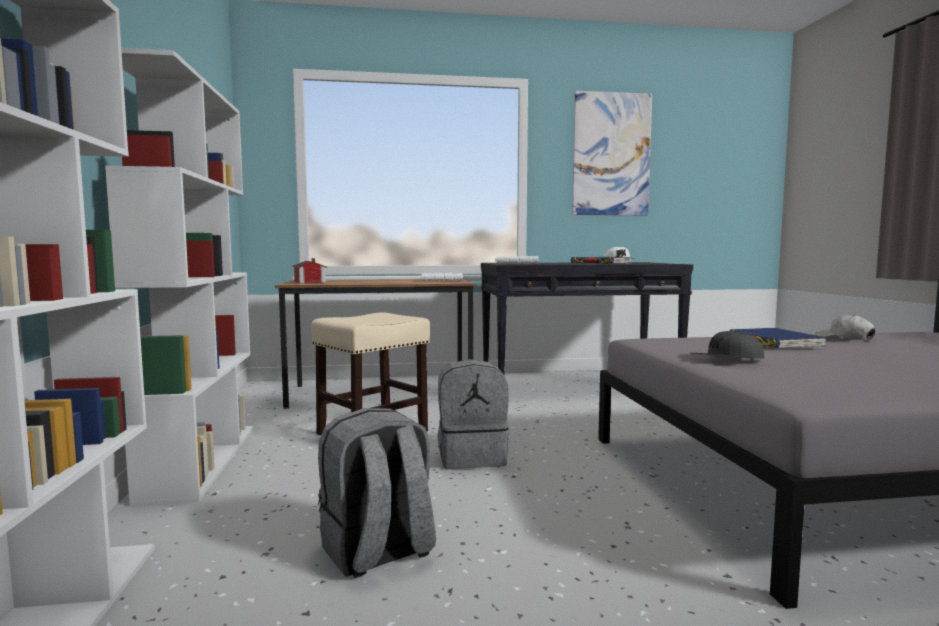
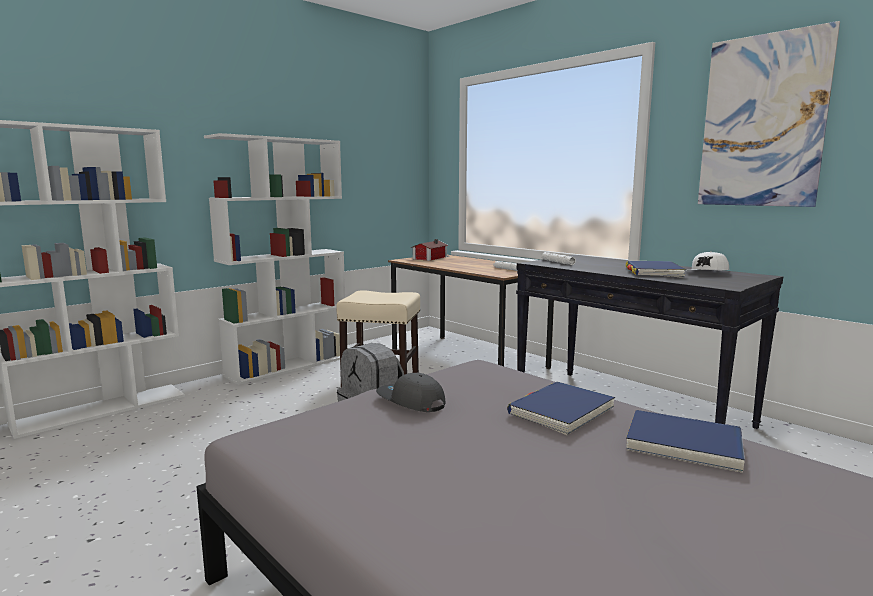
camera: 55 degrees right, 5 degrees up
grey backpack [318,408,436,578] -> none
white cap [815,315,875,340] -> blue book [626,410,745,473]

